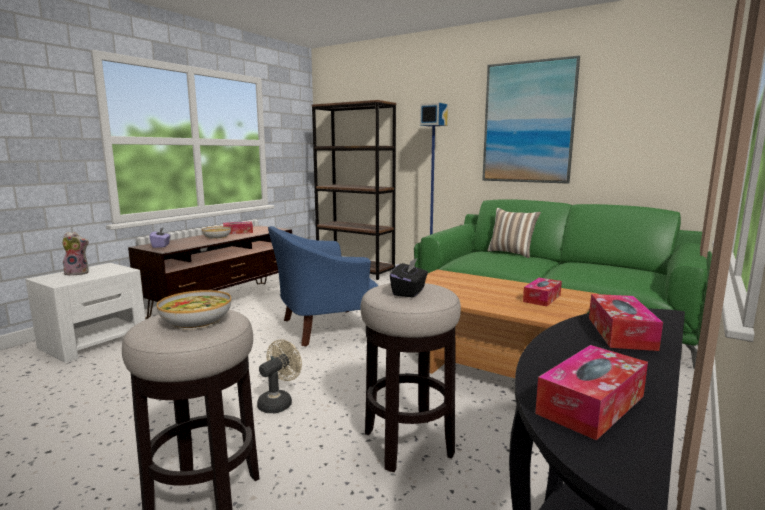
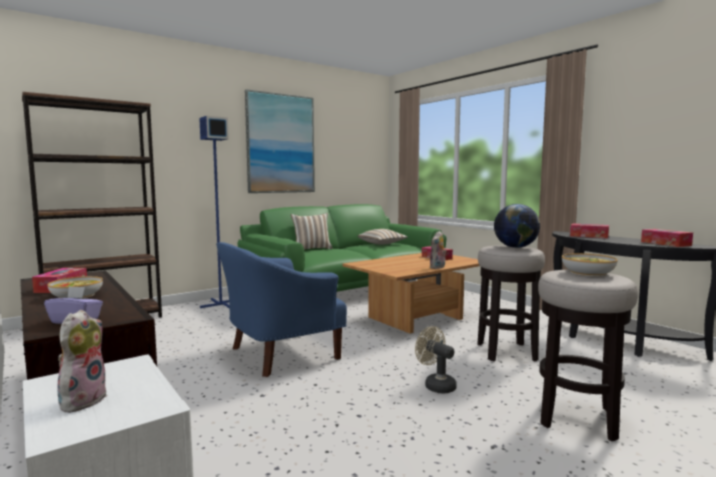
camera: 70 degrees left, 5 degrees down
blue armchair [268,226,378,346] -> blue armchair turned 60 degrees clockwise [216,242,347,377]
black tissue box [390,257,428,297] -> globe [494,204,540,248]
none -> pillow [357,229,408,245]
none -> plush toy [430,231,447,269]

